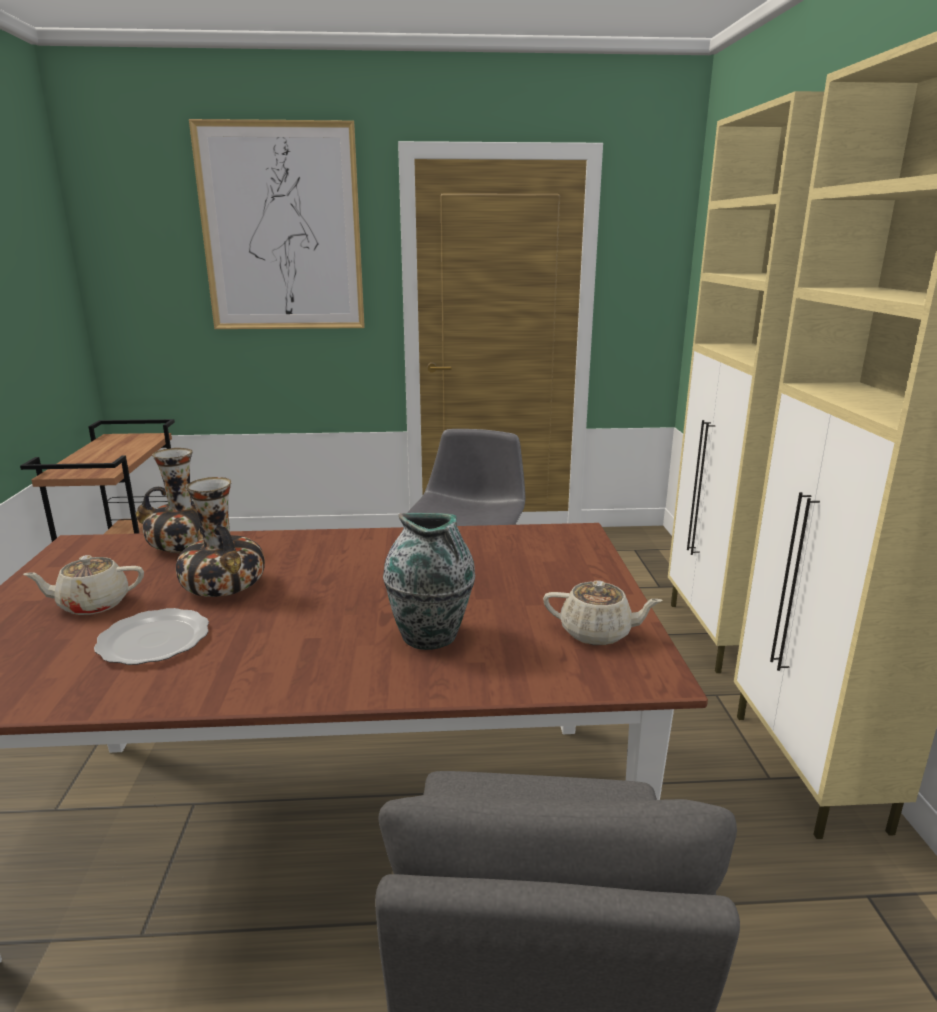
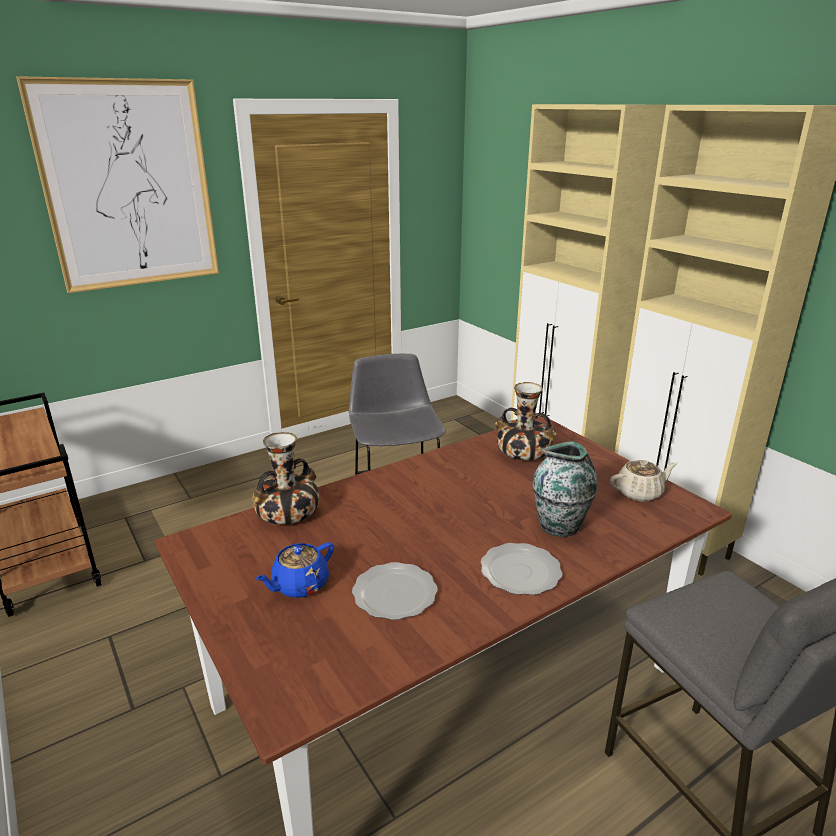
camera: 30 degrees left, 5 degrees up
beige teapot [23,555,144,615] -> blue teapot [255,542,334,598]
vase [176,477,265,597] -> vase moved to [495,382,557,460]
none -> plate [481,543,563,595]

